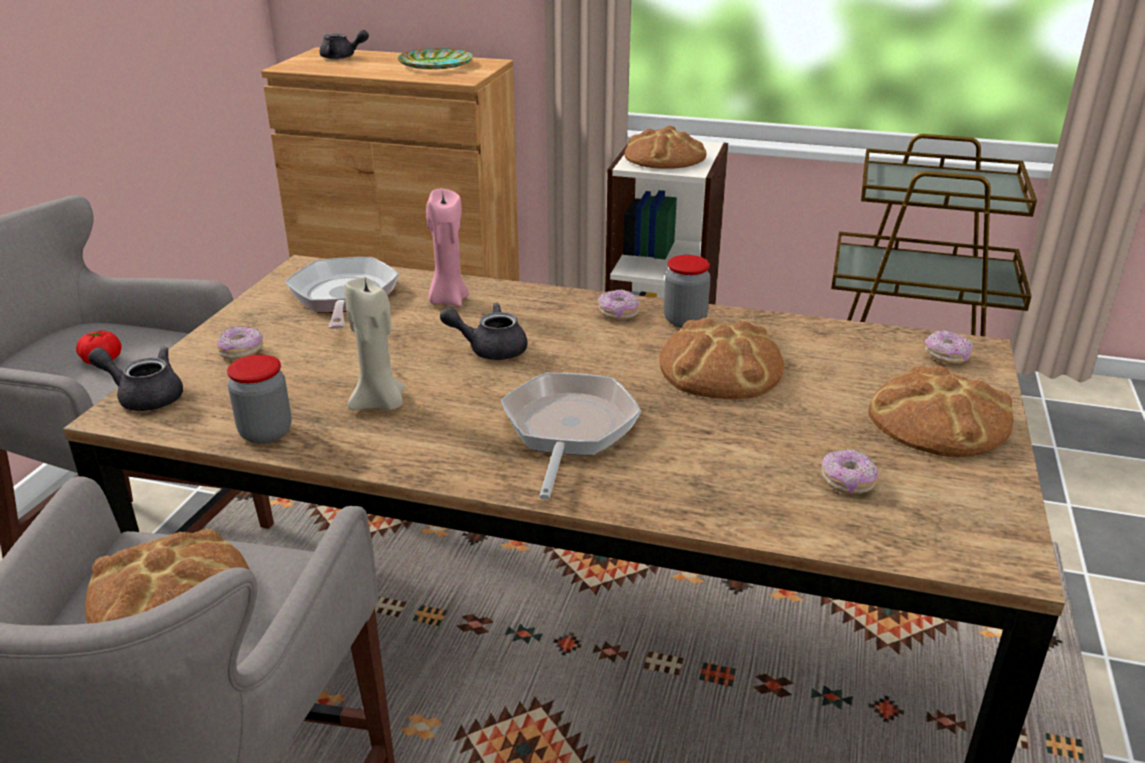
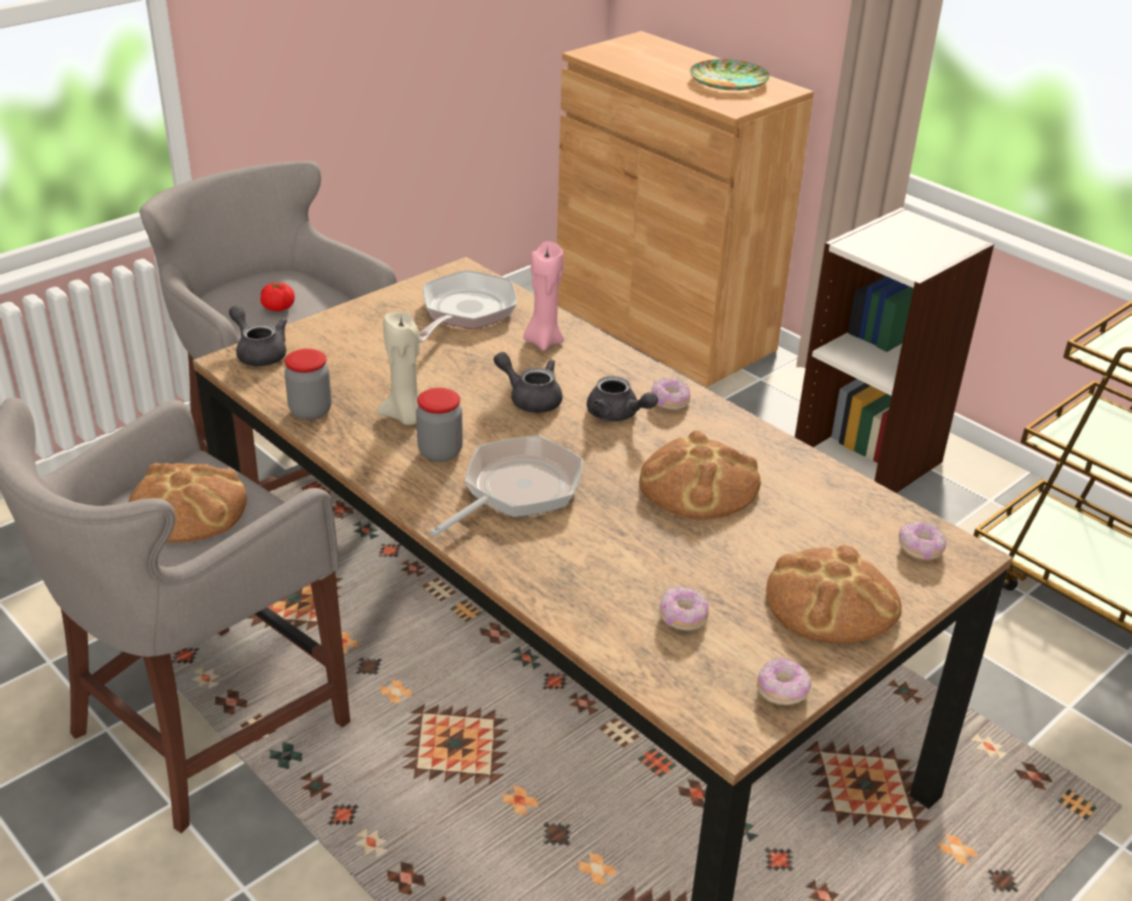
camera: 30 degrees right, 5 degrees up
donut [217,326,263,360] -> donut moved to [757,658,812,705]
grey teapot [320,30,369,59] -> grey teapot moved to [587,376,658,422]
bread [625,126,707,169] -> none
jar [664,255,711,328] -> jar moved to [416,388,463,462]

